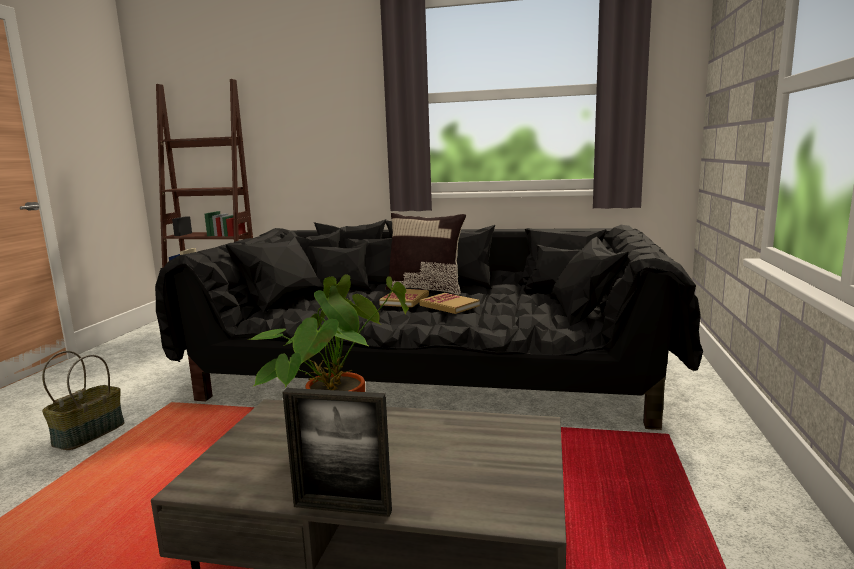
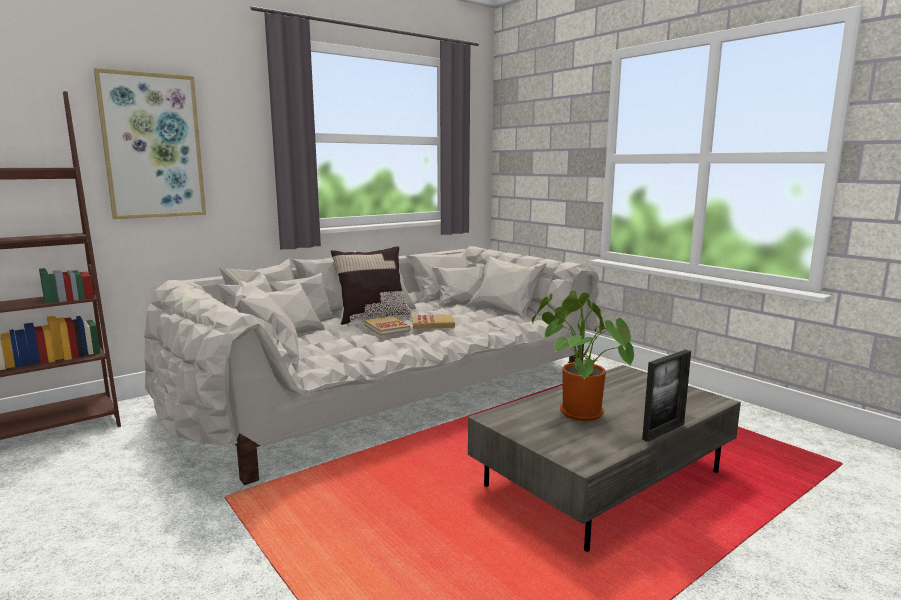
camera: 50 degrees left, 0 degrees up
basket [42,351,124,450] -> none
black sofa [155,219,703,430] -> white sofa [144,246,599,485]
none -> picture [94,68,206,219]

